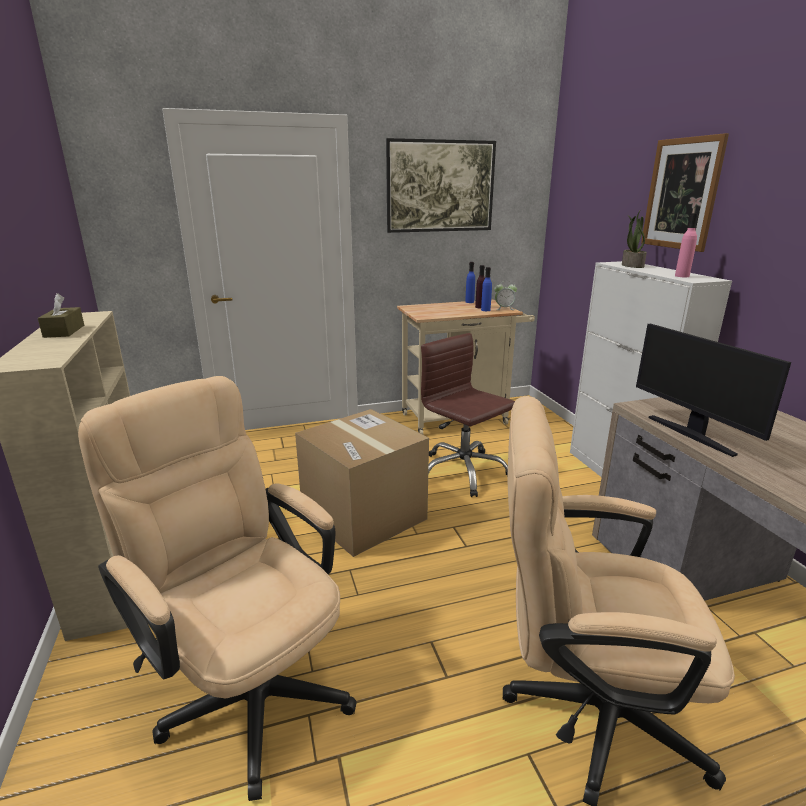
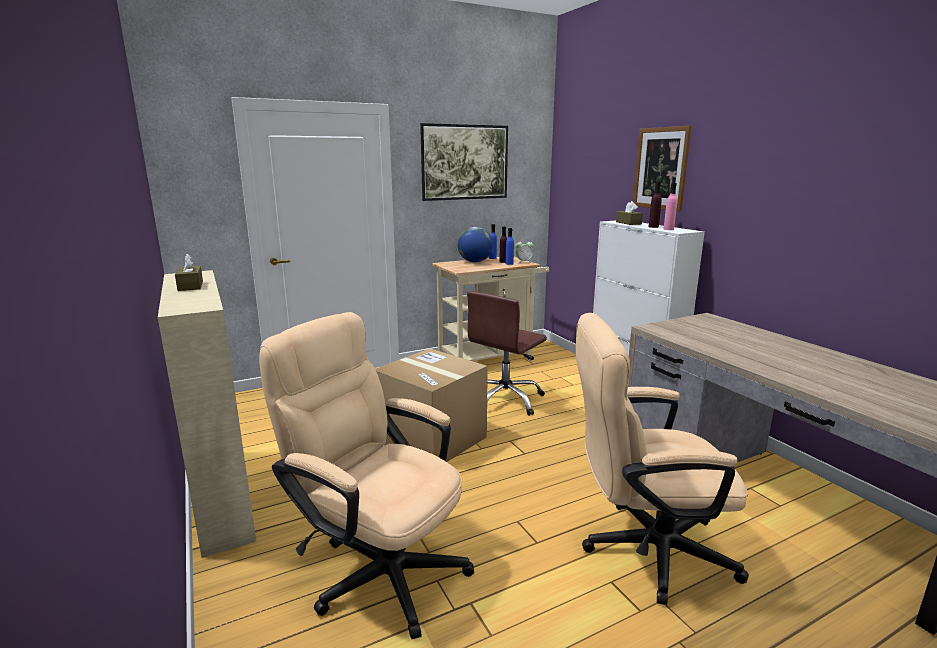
camera: 10 degrees left, 5 degrees down
brown office chair [421,333,515,497] -> brown office chair turned 90 degrees counterclockwise [467,291,547,416]
potted plant [622,211,647,268] -> brown tissue box [616,201,643,225]
monitor [636,323,791,457] -> none
none -> globe [458,227,493,262]
none -> purple bottle [649,182,661,228]

